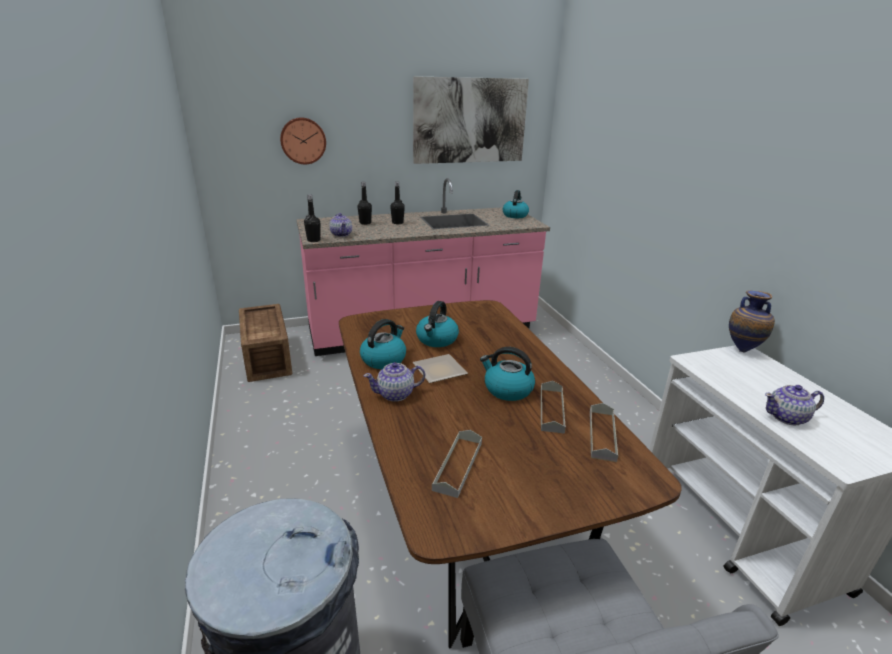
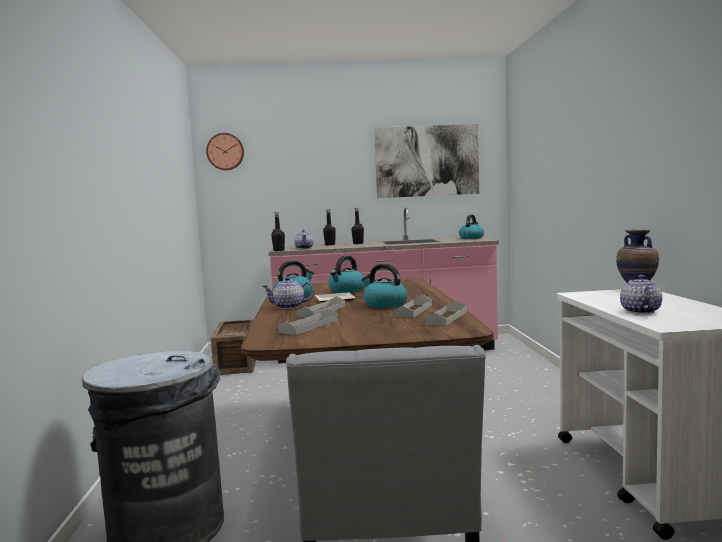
camera: 15 degrees right, 20 degrees down
wall clock [280,117,326,164] -> wall clock moved to [206,133,244,170]
teapot [765,385,824,426] -> teapot turned 90 degrees clockwise [620,275,662,314]
none -> grey tray [297,296,345,318]

